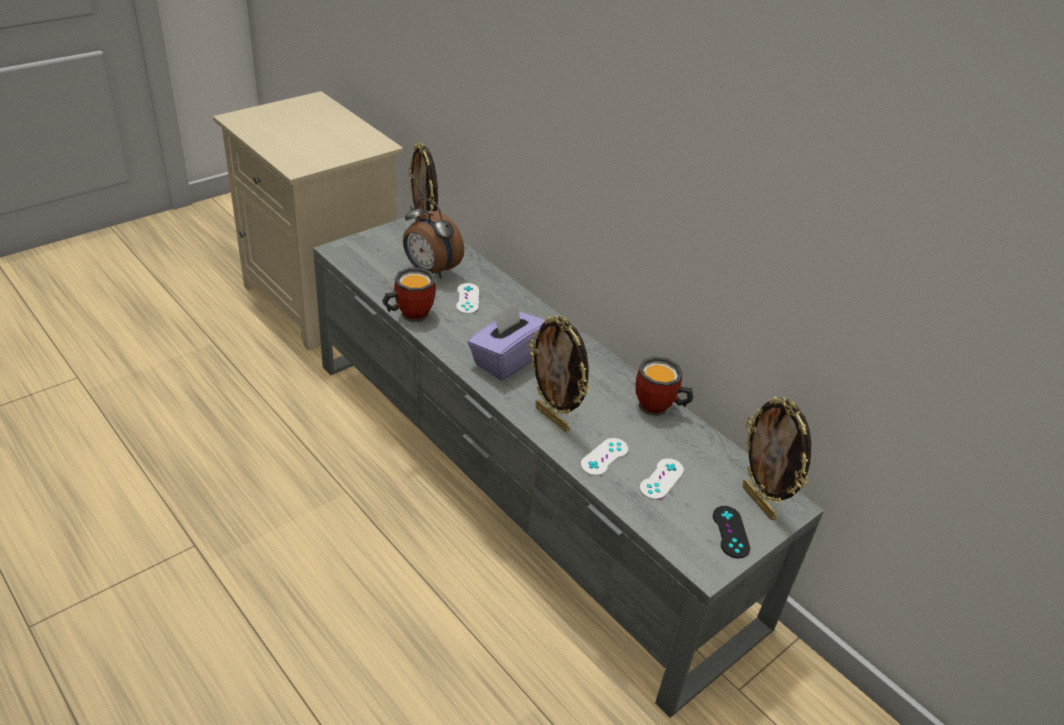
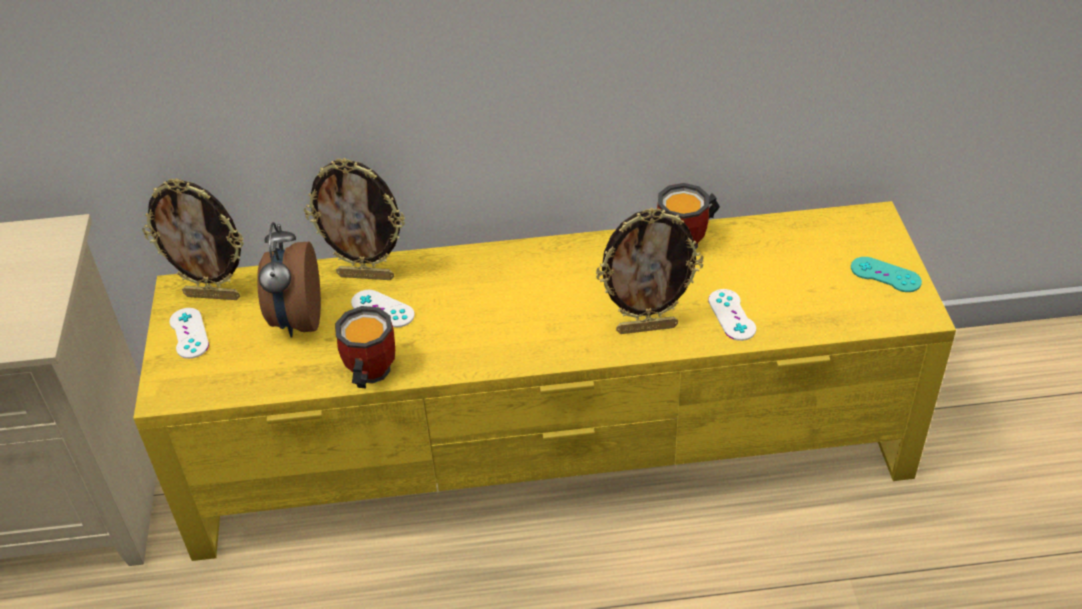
camera: 50 degrees left, 5 degrees up
grey tv stand [313,217,824,718] -> yellow tv stand [133,201,956,561]
alarm clock [403,198,464,279] -> alarm clock turned 105 degrees clockwise [257,222,321,338]
purple tissue box [467,303,545,380] -> none
white game controller [640,458,684,500] -> white game controller moved to [170,308,209,359]
black game controller [713,506,750,558] -> turquoise game controller [851,257,922,292]
picture frame [743,396,812,520] -> picture frame moved to [304,158,405,280]

